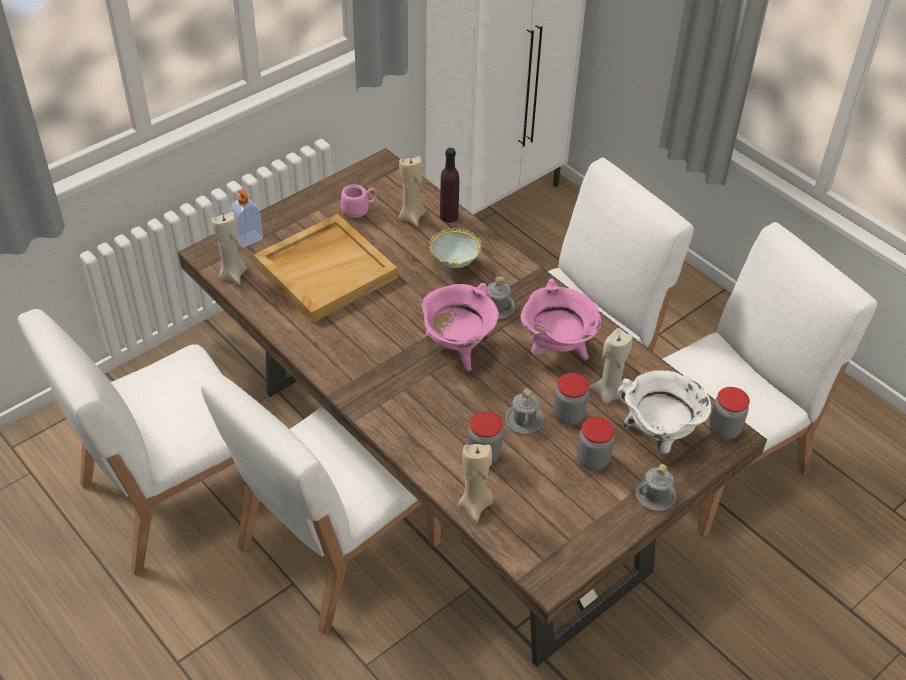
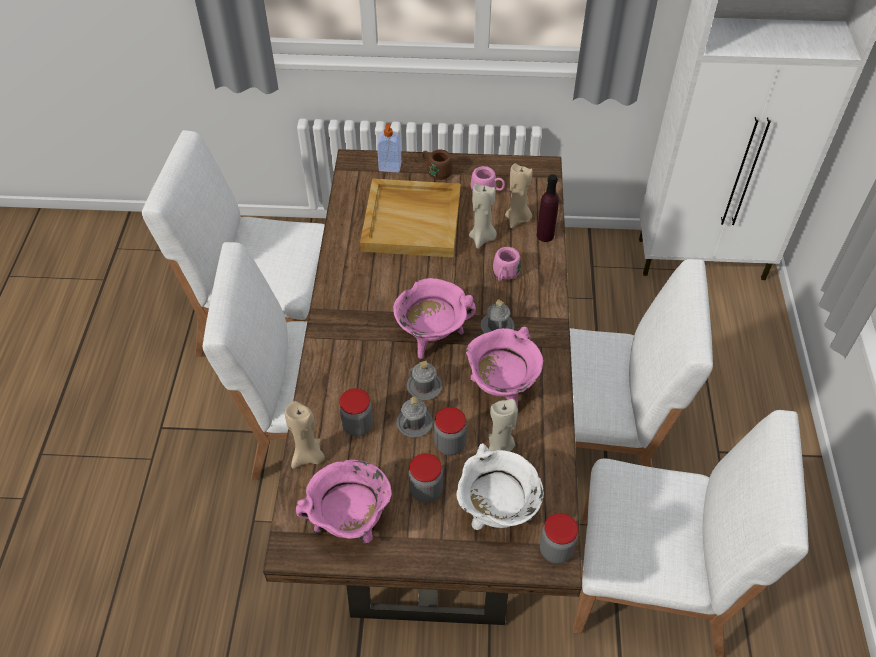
camera: 45 degrees right, 5 degrees up
beige candle [212,212,247,285] -> beige candle moved to [469,183,497,249]
bowl [429,228,482,268] -> pink mug [493,247,521,282]
grey mug [636,464,677,511] -> grey mug moved to [407,361,442,400]
none -> pink cooking pot [296,460,392,543]
none -> brown mug [422,149,453,180]

